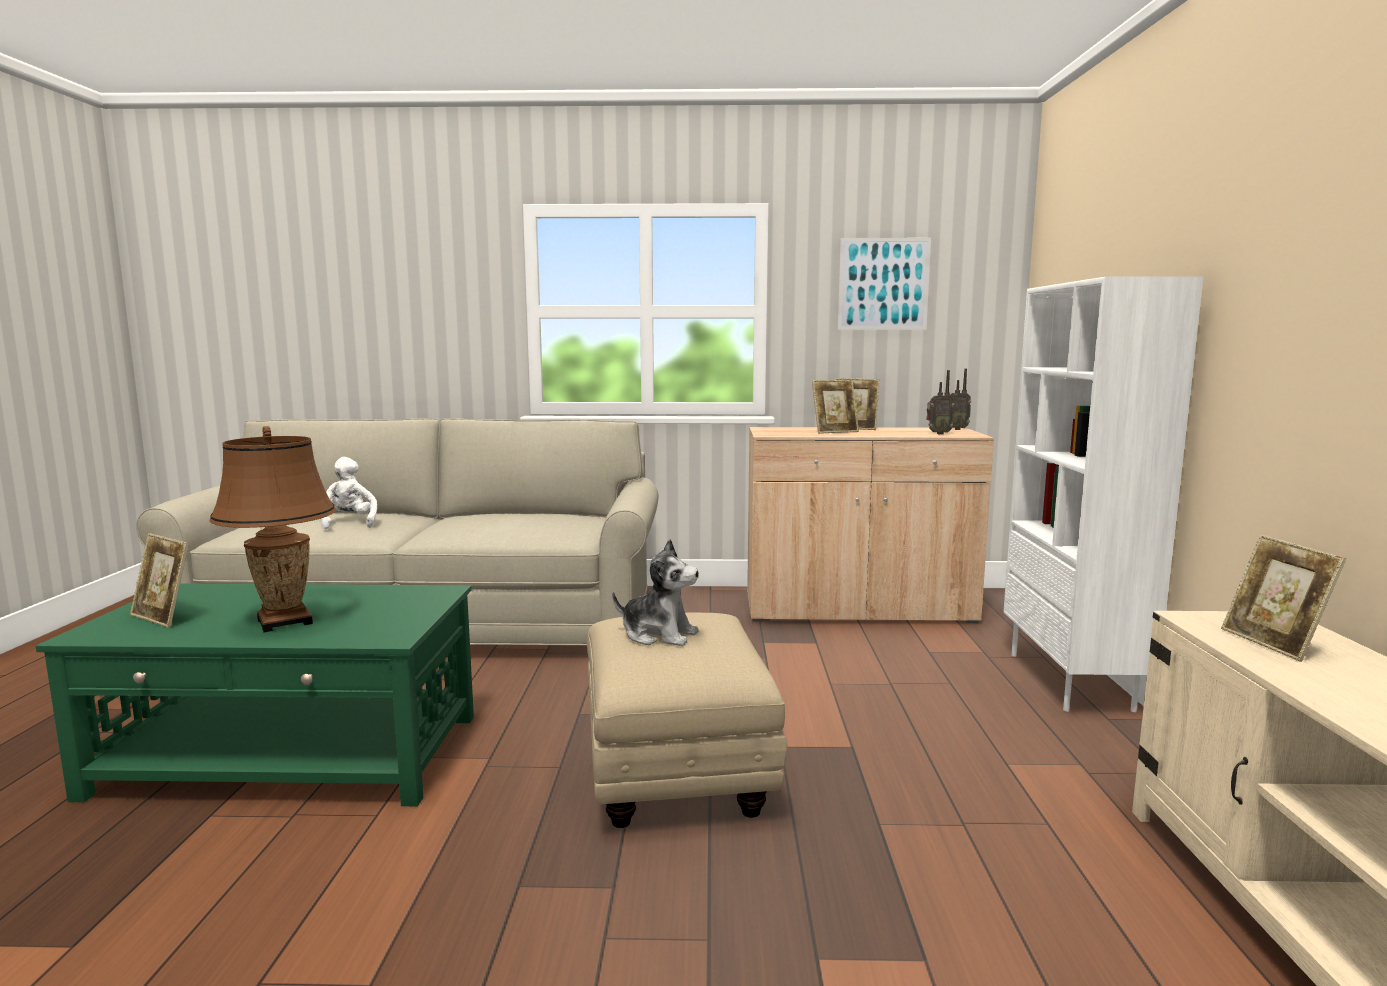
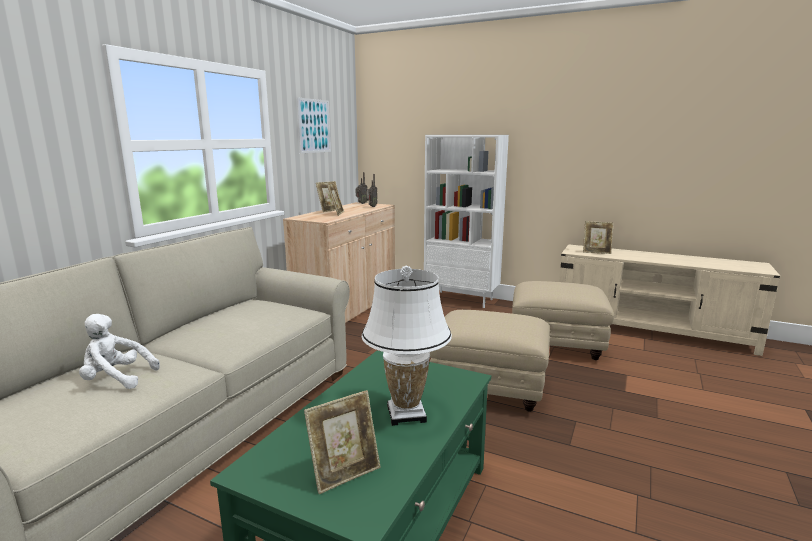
camera: 65 degrees left, 5 degrees up
brown table lamp [210,426,336,632] -> white table lamp [362,266,452,426]
plush toy [612,539,699,646] -> none
none -> beige ottoman [512,281,614,360]

